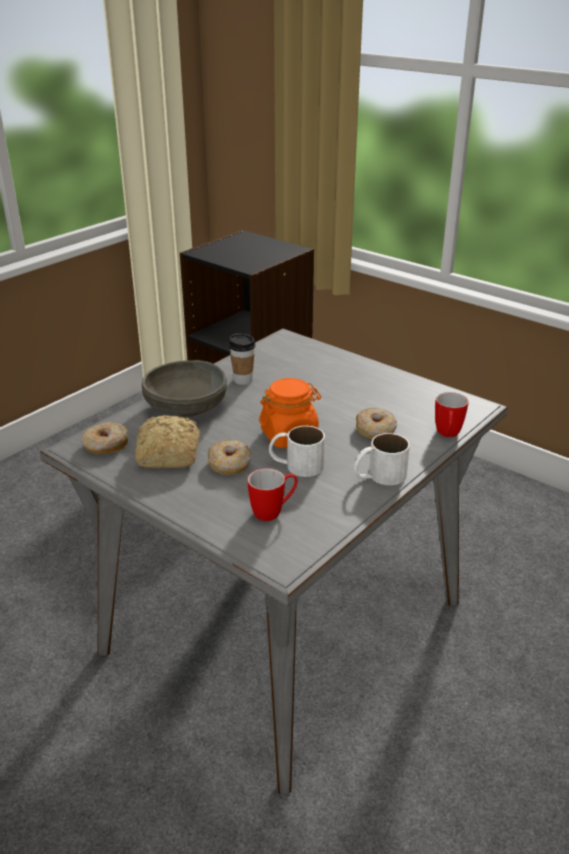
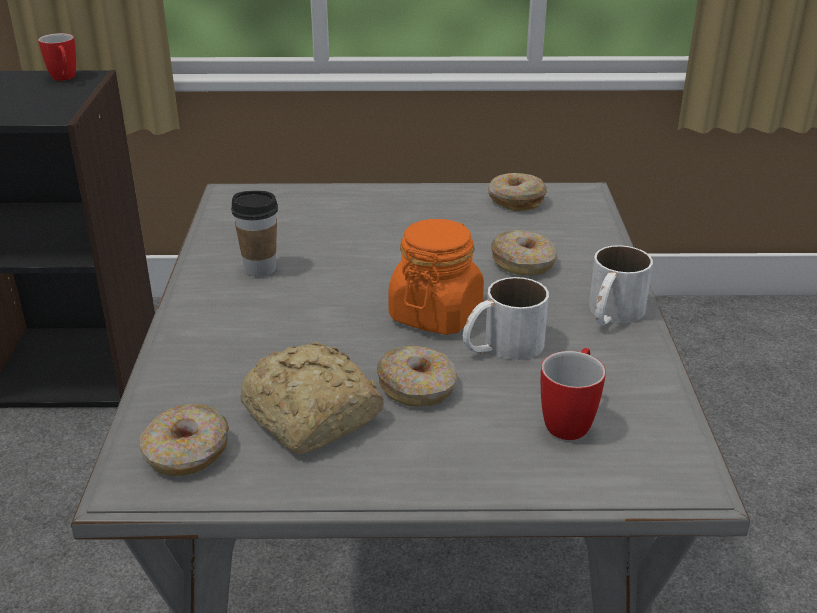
camera: 40 degrees left, 0 degrees up
grey bowl [142,360,227,418] -> none
mug [435,392,469,437] -> mug moved to [38,33,76,81]
none -> donut [488,173,547,211]

